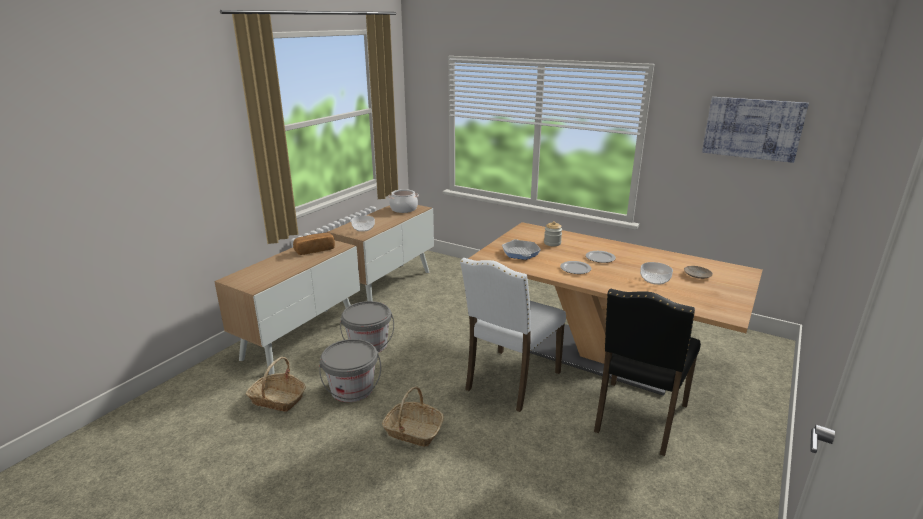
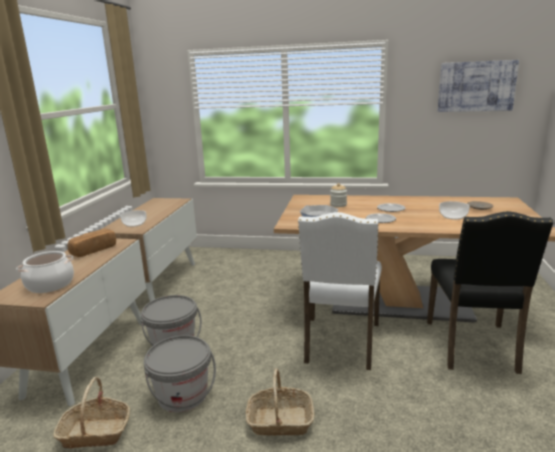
camera: 20 degrees left, 5 degrees down
cooking pot [388,189,419,213] -> cooking pot moved to [16,251,74,293]

